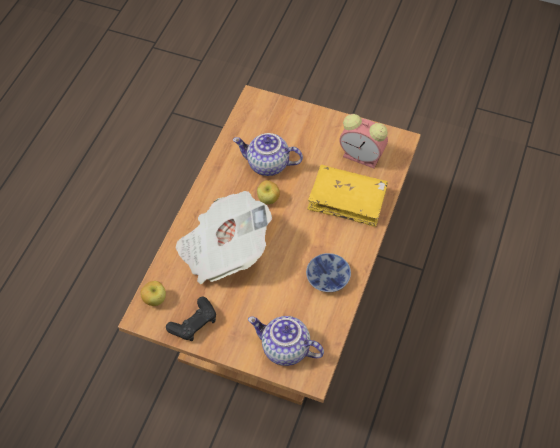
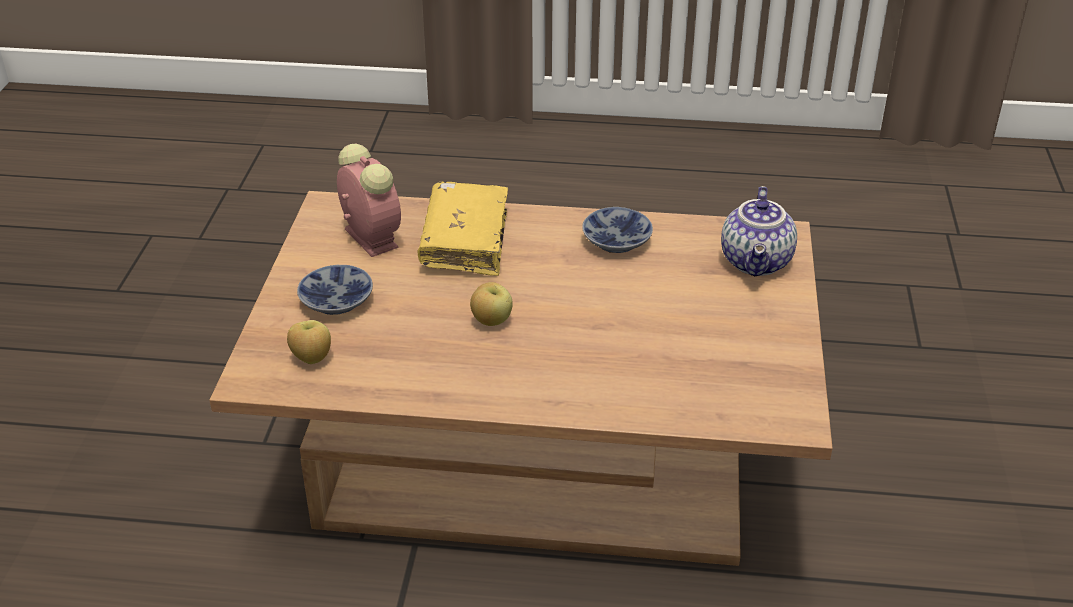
camera: 105 degrees left, 20 degrees down
apple [140,281,166,306] -> apple moved to [287,320,331,364]
black game controller [166,297,216,341] -> none
newspaper [175,191,272,284] -> none
teapot [233,133,303,176] -> none
alarm clock [339,114,388,168] -> alarm clock turned 45 degrees counterclockwise [337,144,401,257]
none -> bowl [297,265,373,315]

